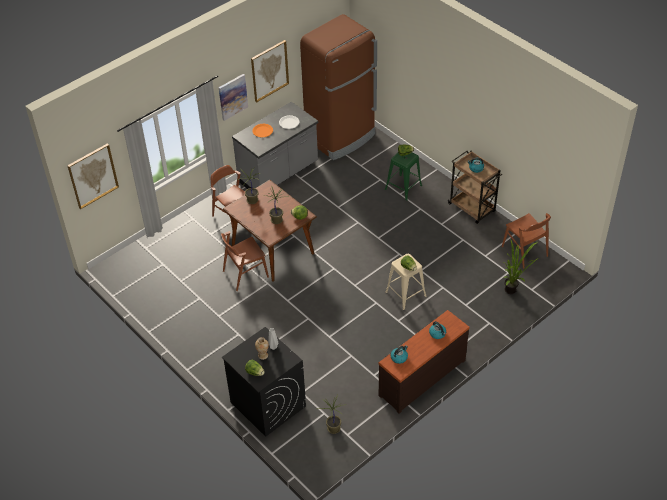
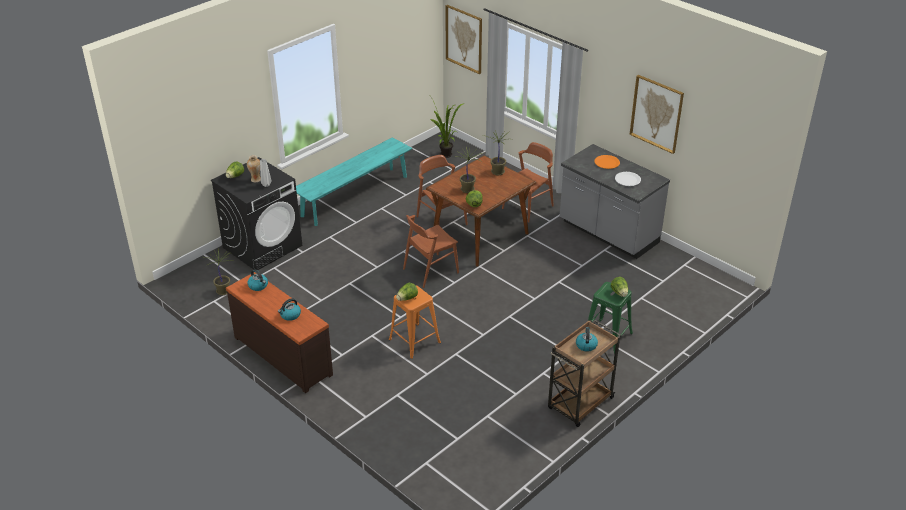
camera: 85 degrees right, 10 degrees down
picture [219,74,248,121] -> none
brown fridge [300,14,377,160] -> none
beige stool [385,254,427,310] -> orange stool [389,286,441,359]
brown chair [502,213,551,269] -> brown chair moved to [403,215,459,288]
potted plant [503,239,537,294] -> potted plant moved to [430,97,465,158]
none -> turquoise bench [296,137,412,226]

